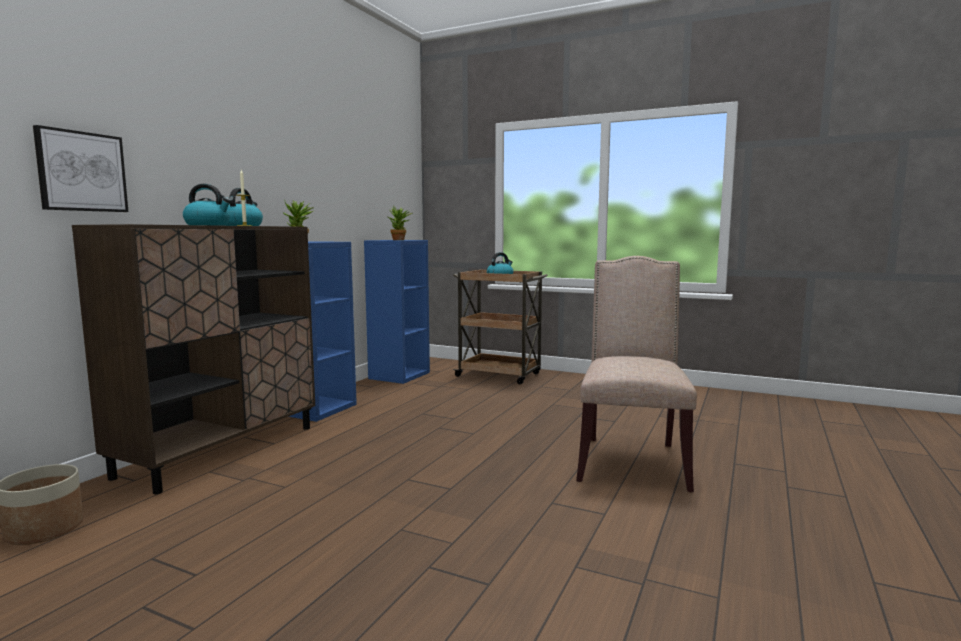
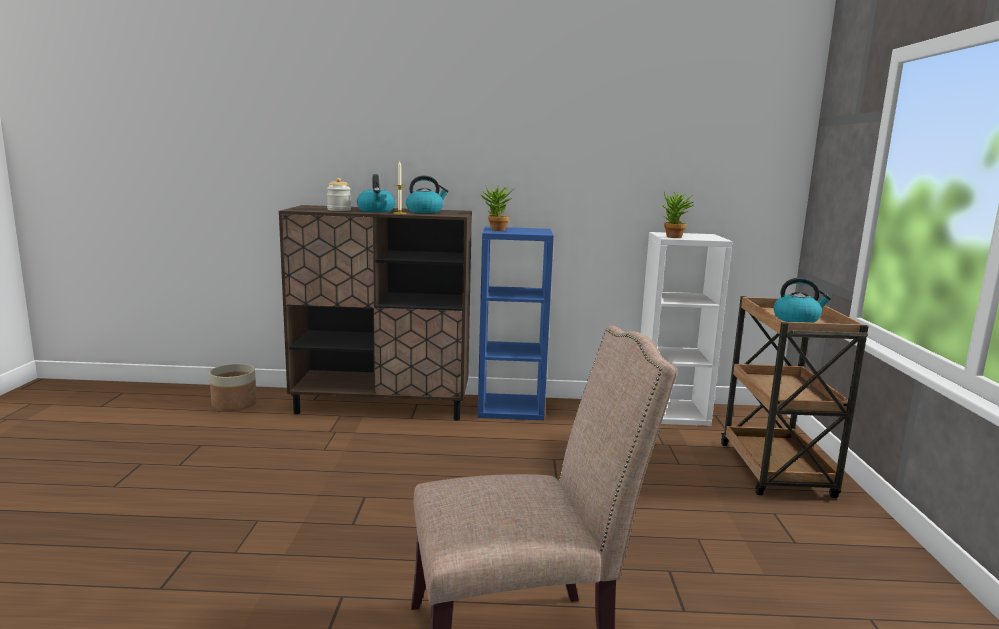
camera: 65 degrees right, 5 degrees up
picture [33,125,128,212] -> none
blue bookcase [364,240,430,384] -> white bookcase [641,232,733,426]
none -> jar [327,178,351,211]

